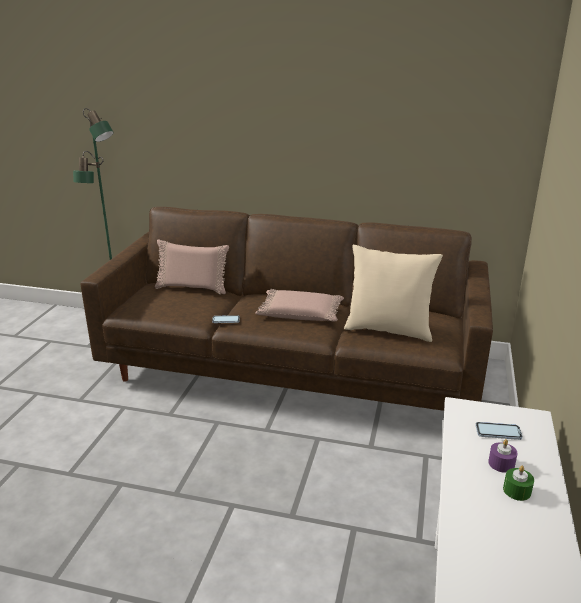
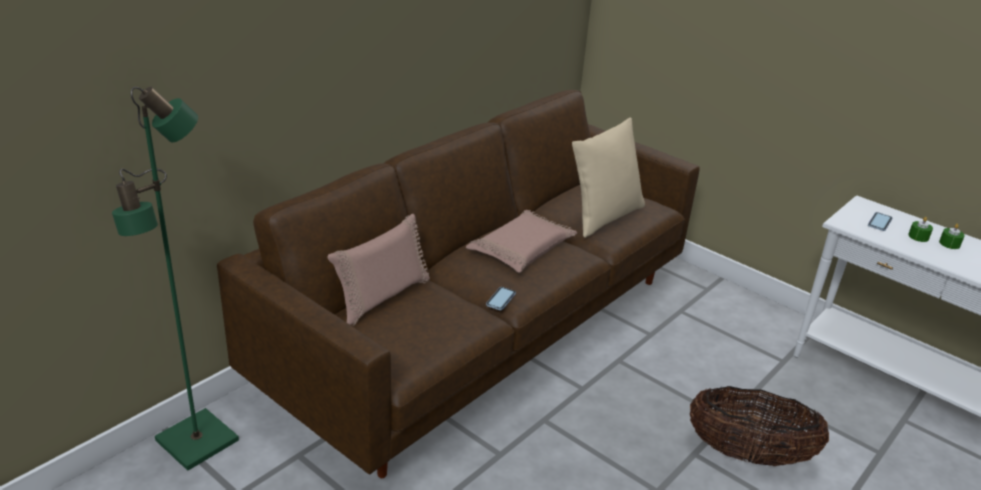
camera: 65 degrees left, 5 degrees up
purple candle [488,439,518,473] -> green candle [908,217,933,242]
none -> basket [690,386,829,466]

